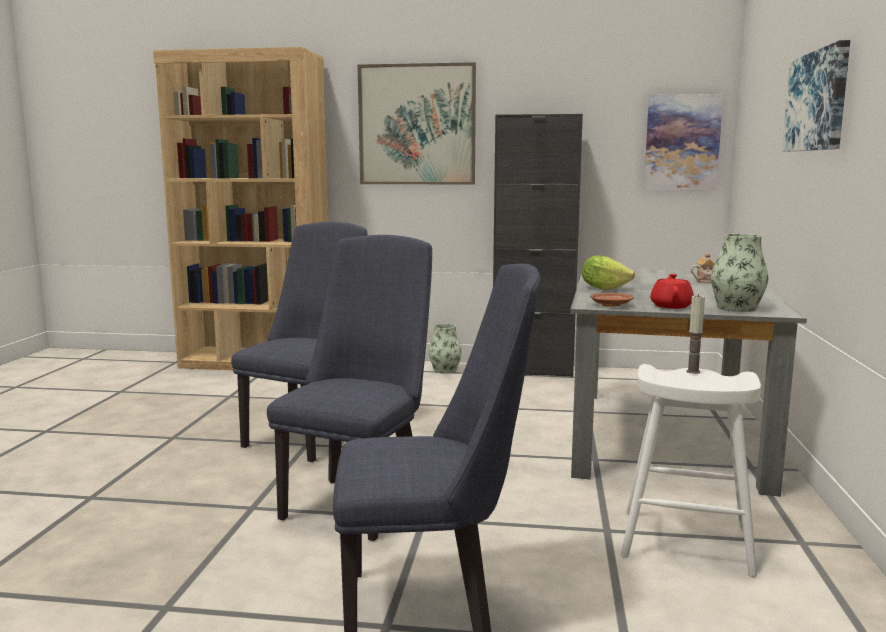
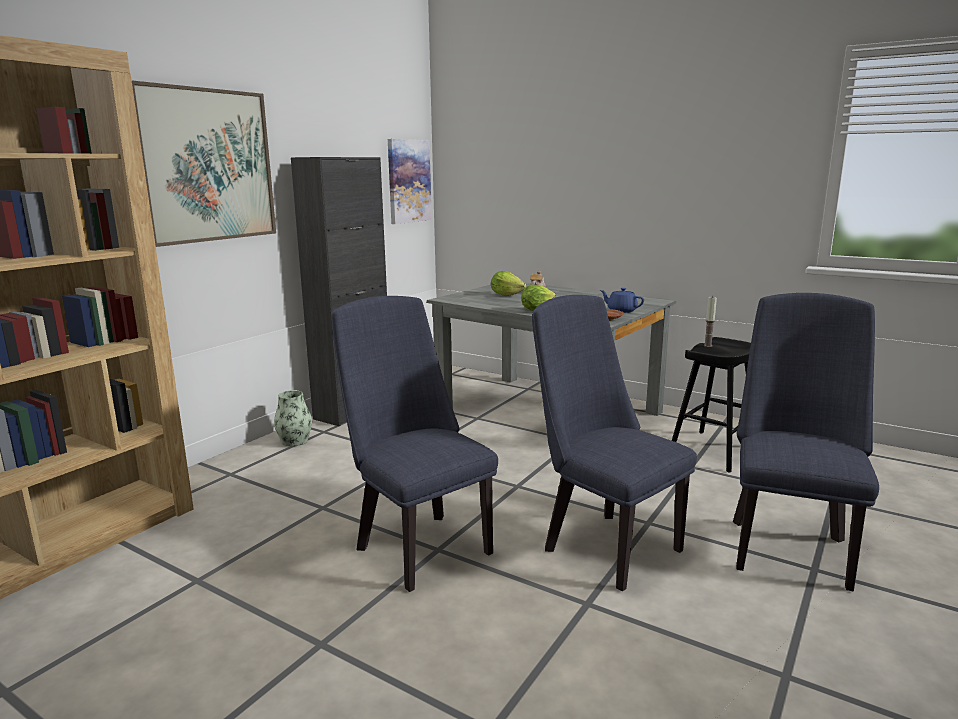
camera: 65 degrees left, 5 degrees up
white stool [621,364,761,577] -> black stool [672,337,751,473]
red teapot [650,274,694,309] -> blue teapot [600,288,644,313]
vase [711,234,769,312] -> none
picture [782,40,850,152] -> none
none -> lettuce [491,271,526,296]

